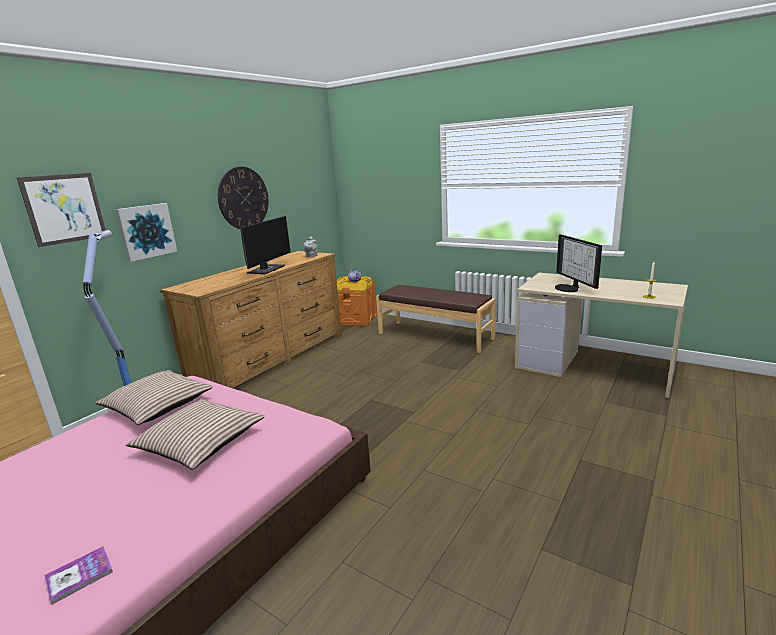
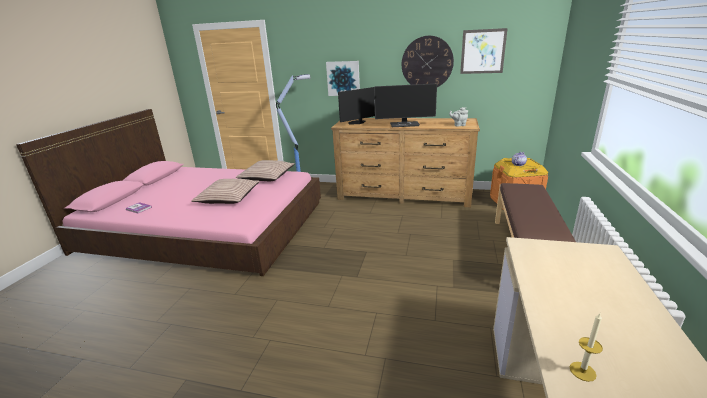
camera: 70 degrees right, 5 degrees up
picture [17,173,106,247] -> picture moved to [460,28,508,74]
monitor [555,234,602,292] -> monitor moved to [338,87,375,124]

